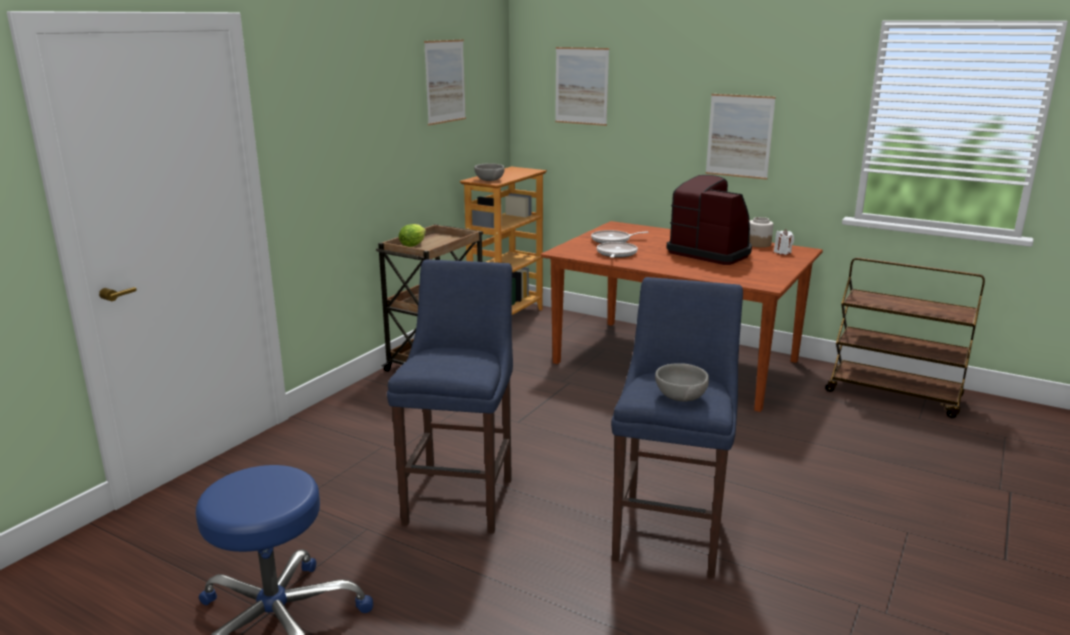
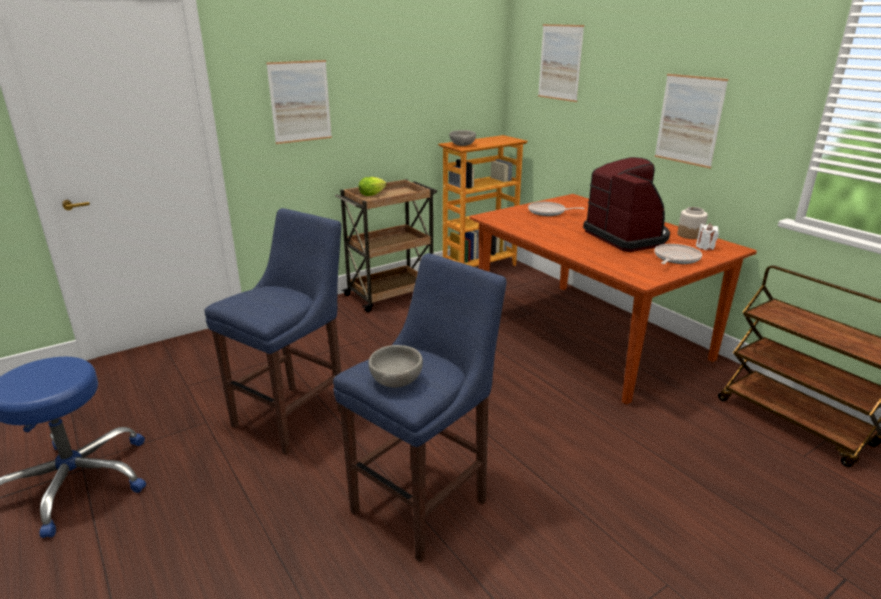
camera: 25 degrees right, 5 degrees up
picture [424,40,466,125] -> picture moved to [266,60,332,144]
frying pan [597,242,638,258] -> frying pan moved to [654,244,702,264]

